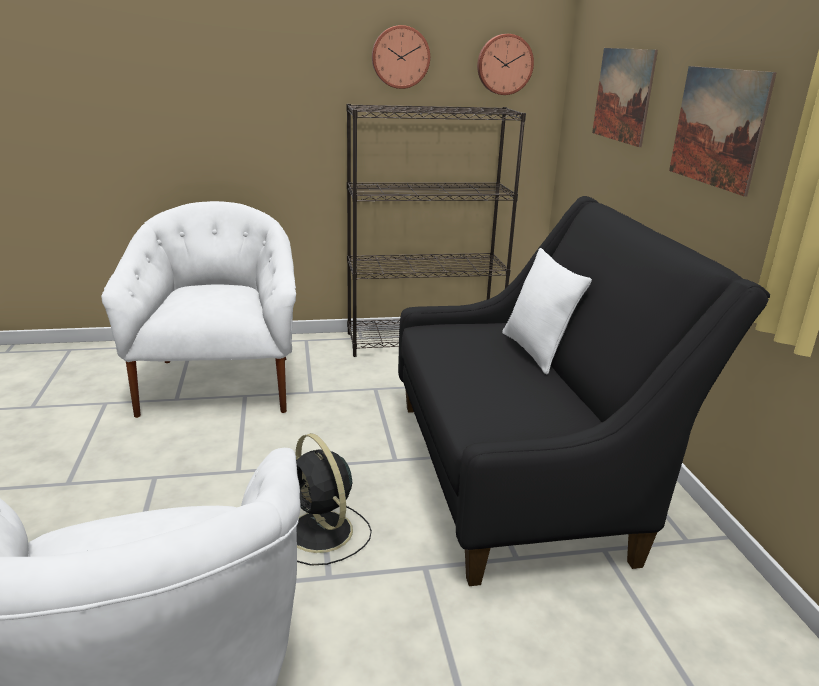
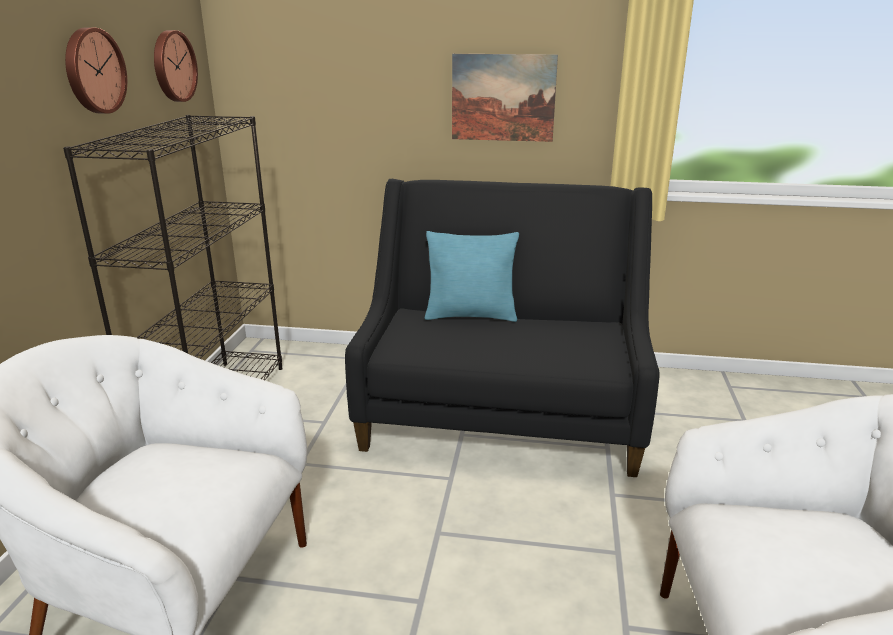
camera: 70 degrees left, 0 degrees up
black fan [296,433,372,566] -> none
white pillow [502,248,592,375] -> turquoise pillow [425,231,519,322]
picture [592,48,658,147] -> none

